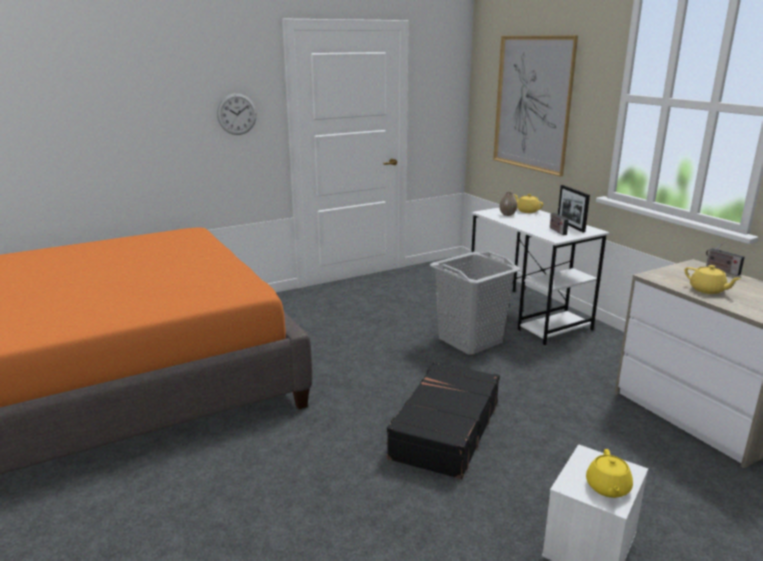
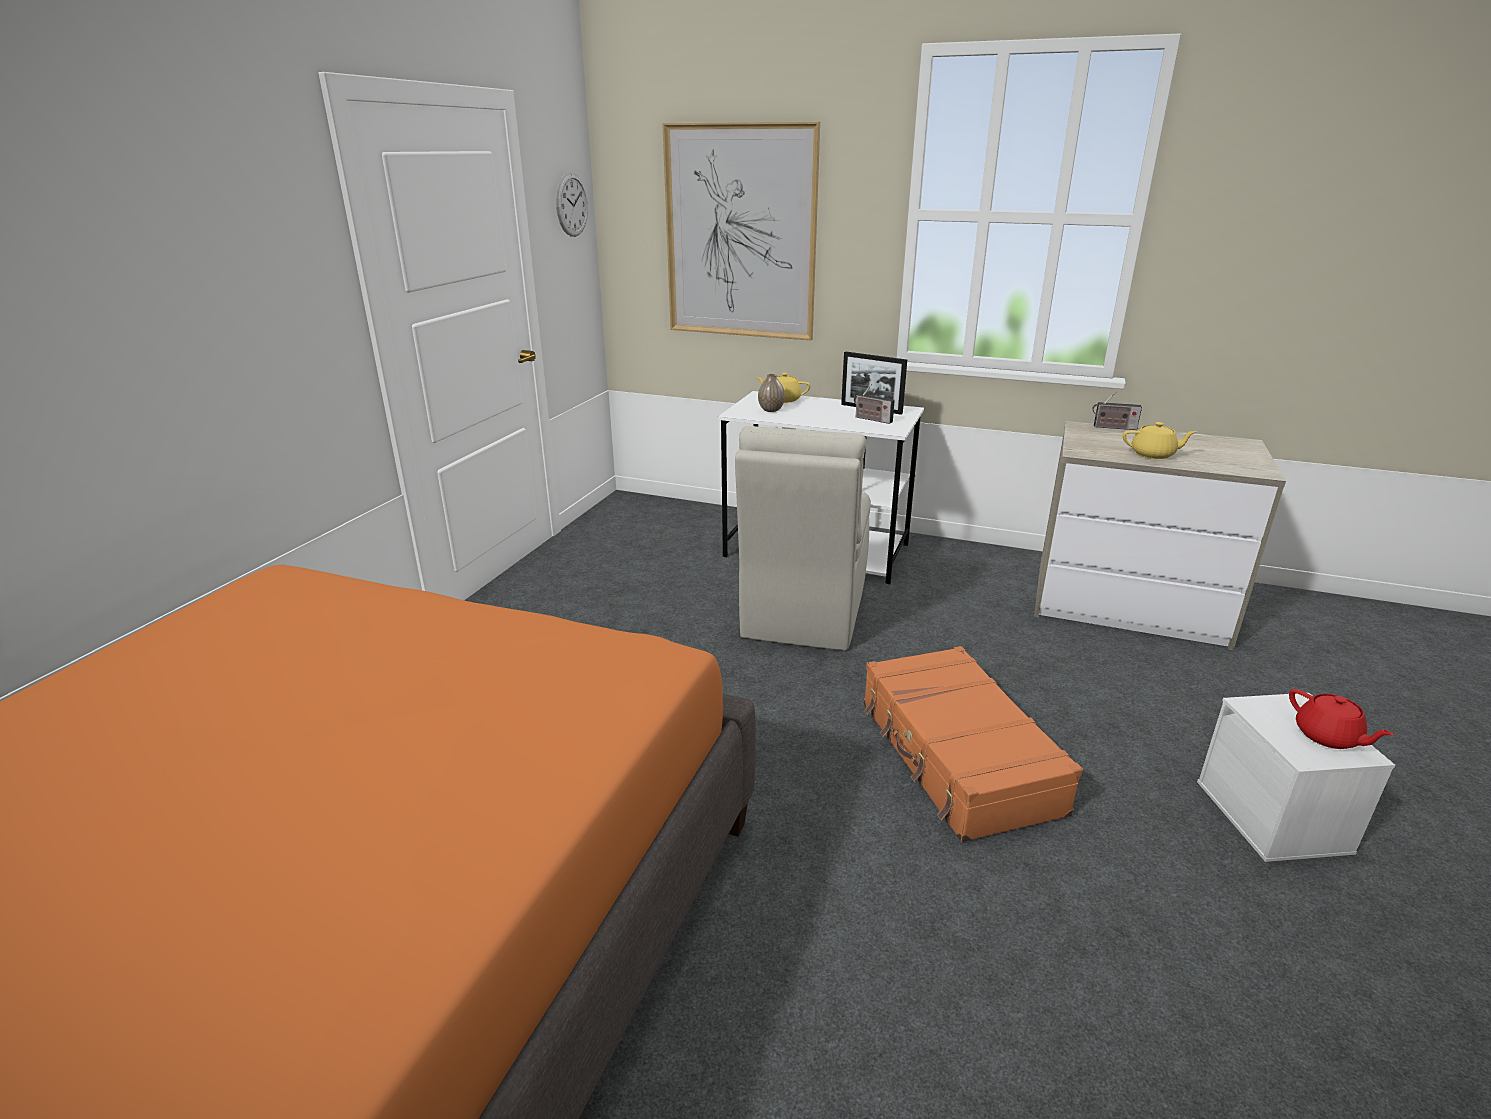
camera: 40 degrees left, 5 degrees up
wall clock [217,93,257,135] -> wall clock moved to [556,173,588,237]
black suitcase [386,362,500,479] -> orange suitcase [864,646,1083,842]
grey laundry basket [430,252,521,355] -> beige chair [735,426,871,651]
yellow teapot [586,449,633,498] -> red teapot [1289,689,1394,749]

